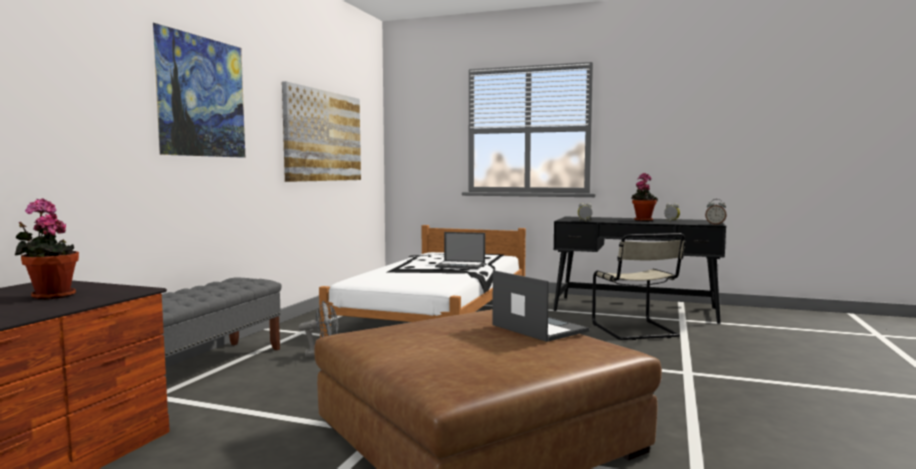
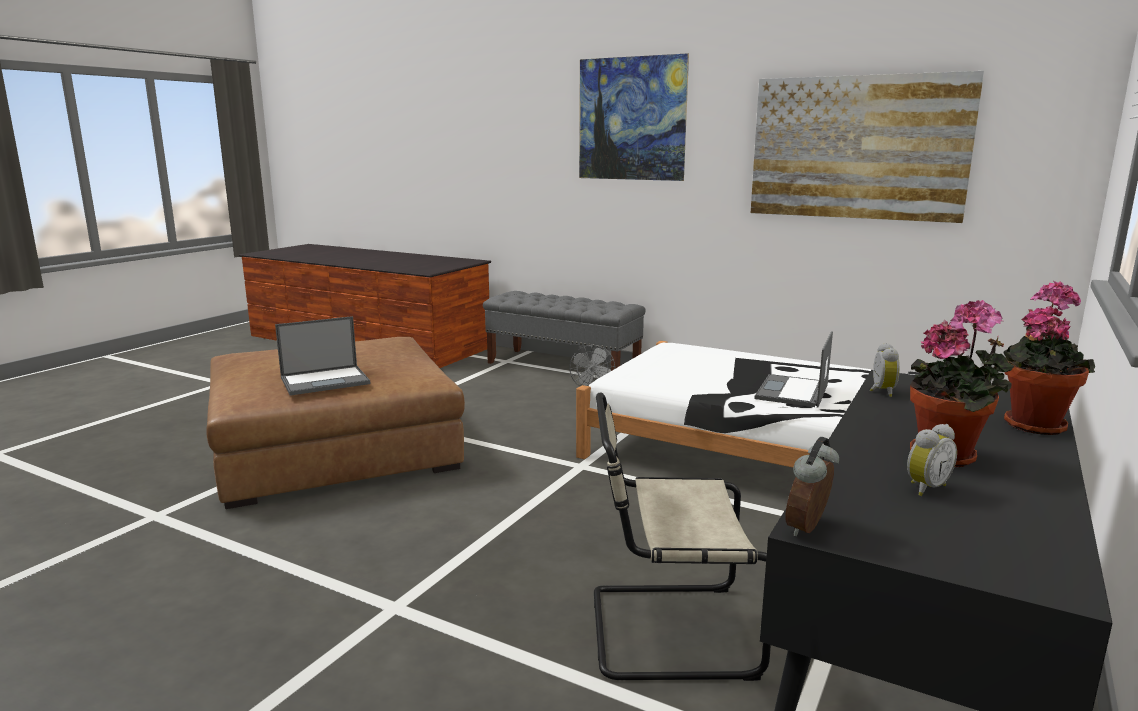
camera: 100 degrees right, 10 degrees up
potted plant [14,198,79,300] -> potted plant moved to [1003,281,1095,435]

